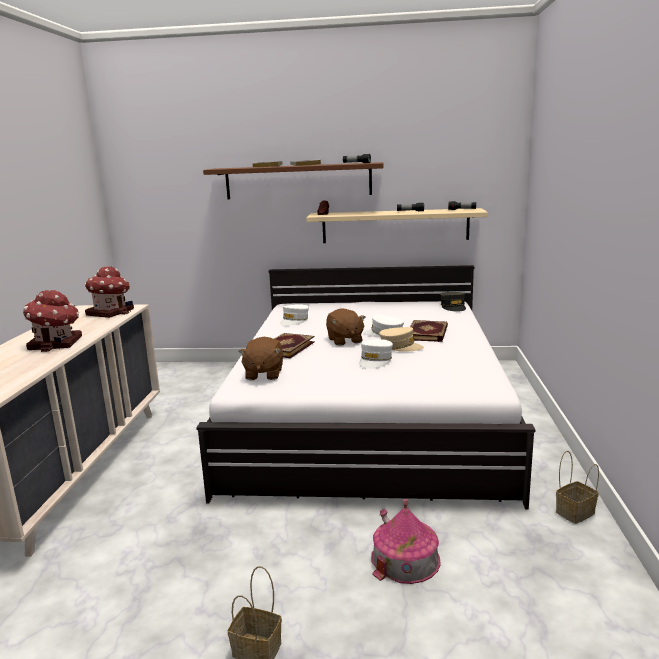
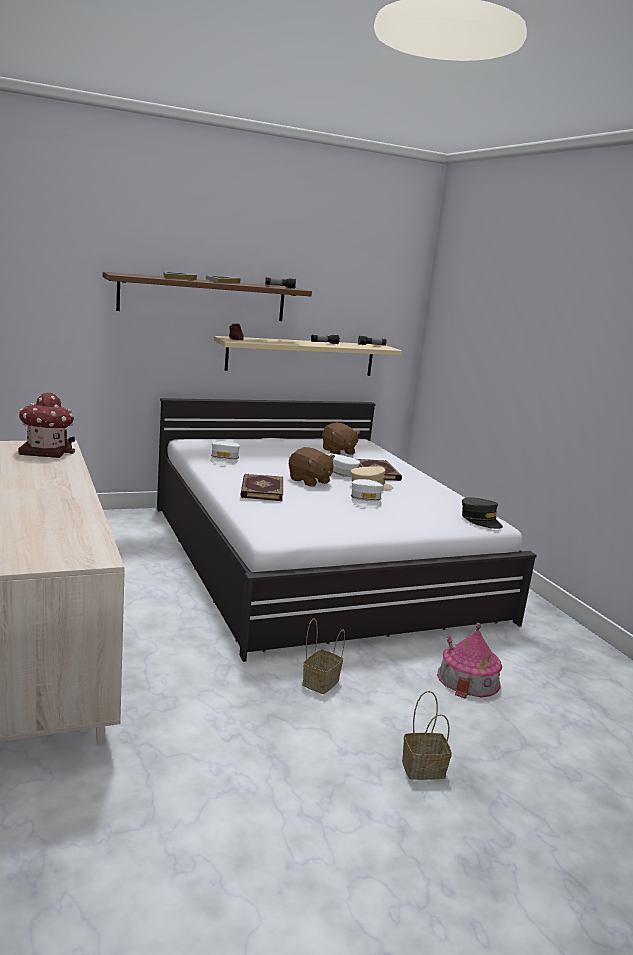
camera: 30 degrees left, 0 degrees up
toy house [23,290,82,352] -> none
brown plush toy [239,337,283,380] -> brown plush toy moved to [322,422,360,455]
grey cap [440,292,466,312] -> grey cap moved to [462,497,503,529]
basket [556,451,599,524] -> basket moved to [303,618,345,694]

